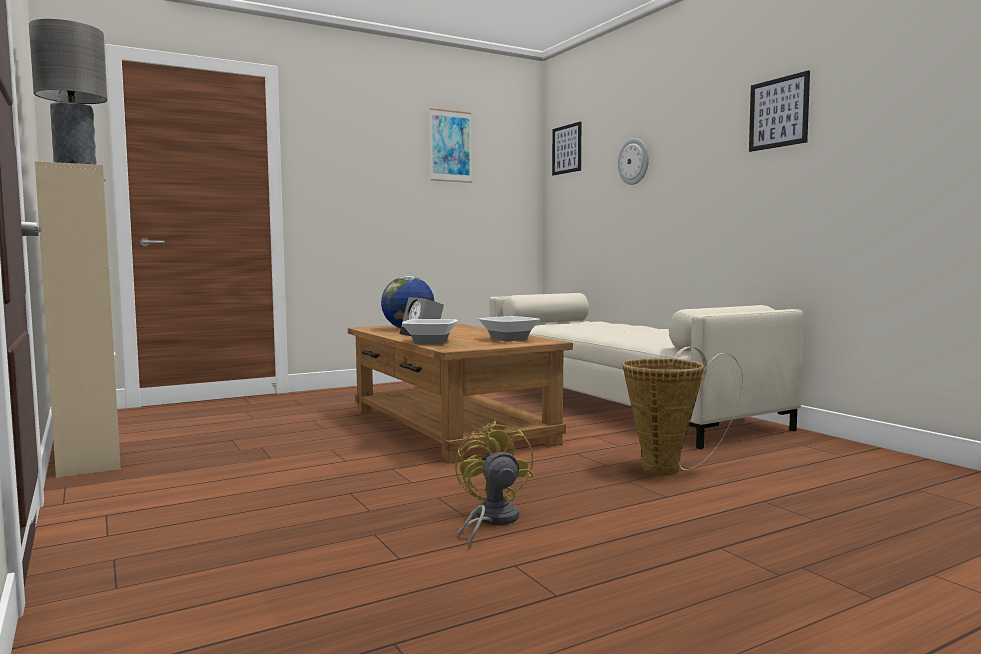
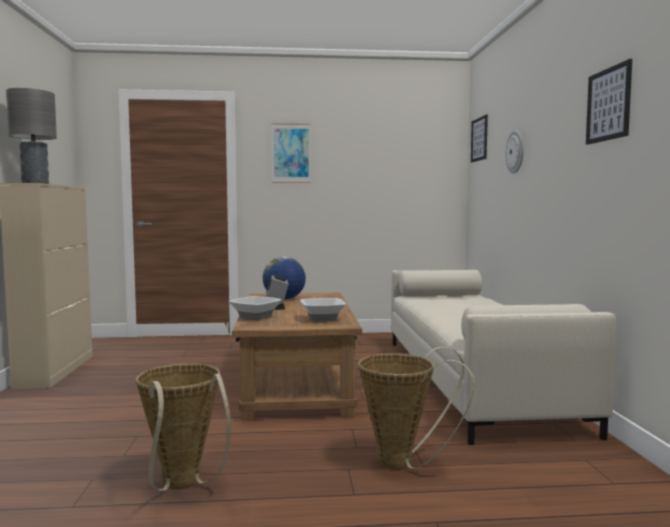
camera: 25 degrees right, 0 degrees up
picture [430,108,472,183] -> picture moved to [272,123,311,183]
yellow fan [455,420,534,548] -> basket [136,363,231,491]

